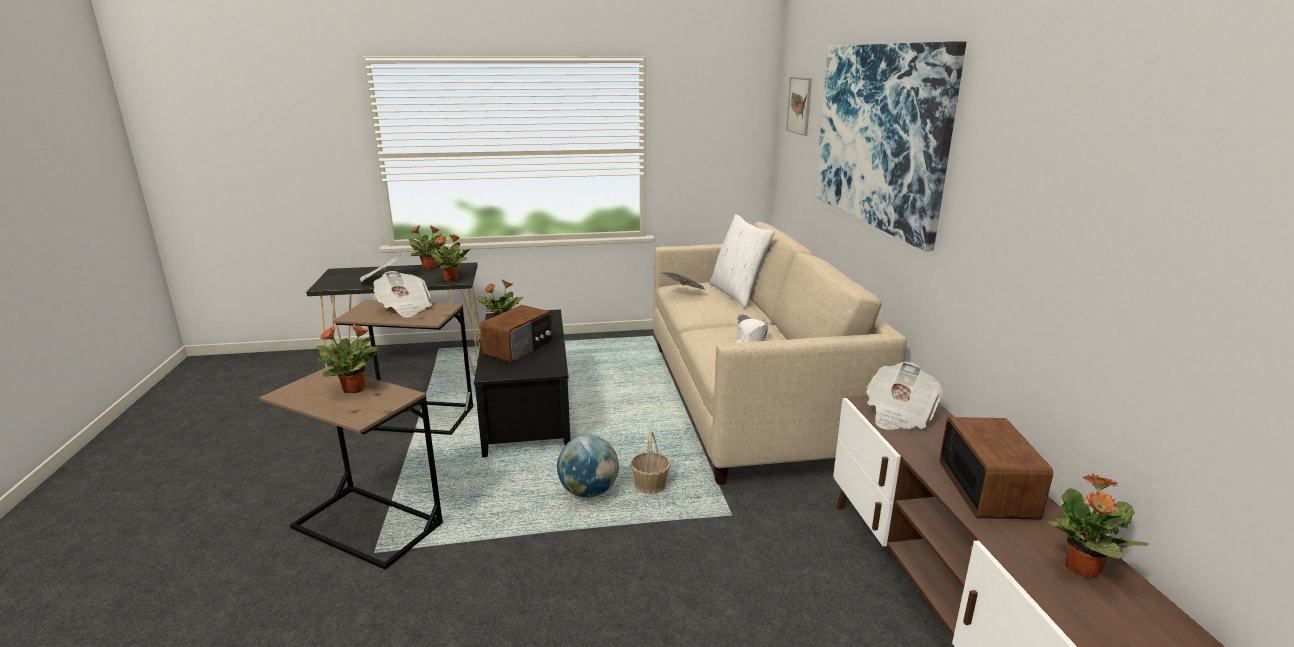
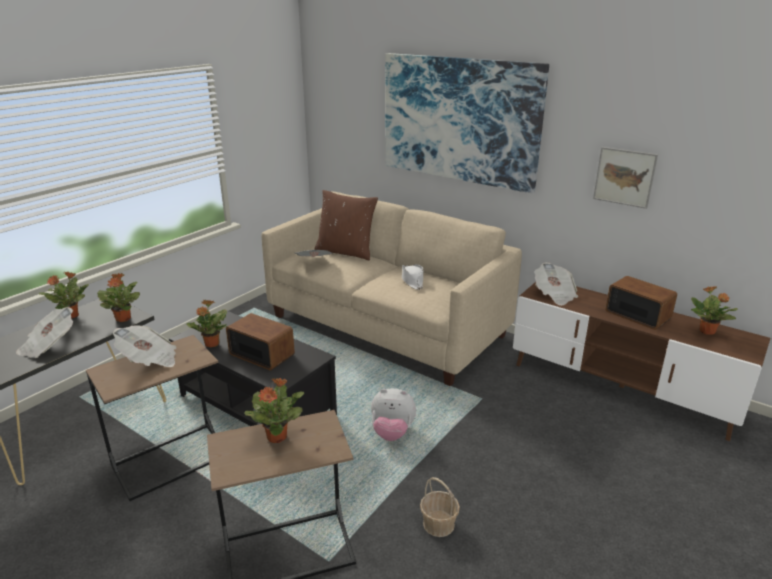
camera: 45 degrees left, 5 degrees up
radio [480,305,553,363] -> radio turned 45 degrees counterclockwise [226,313,295,370]
globe [557,435,619,498] -> plush toy [371,388,416,441]
basket [630,430,671,494] -> basket moved to [420,477,460,537]
white pillow [709,214,775,308] -> brown pillow [314,190,378,260]
picture [786,77,812,136] -> picture moved to [593,147,658,209]

